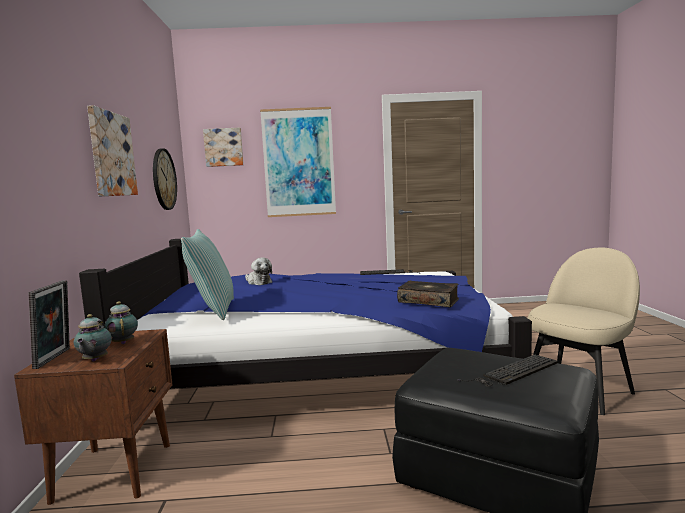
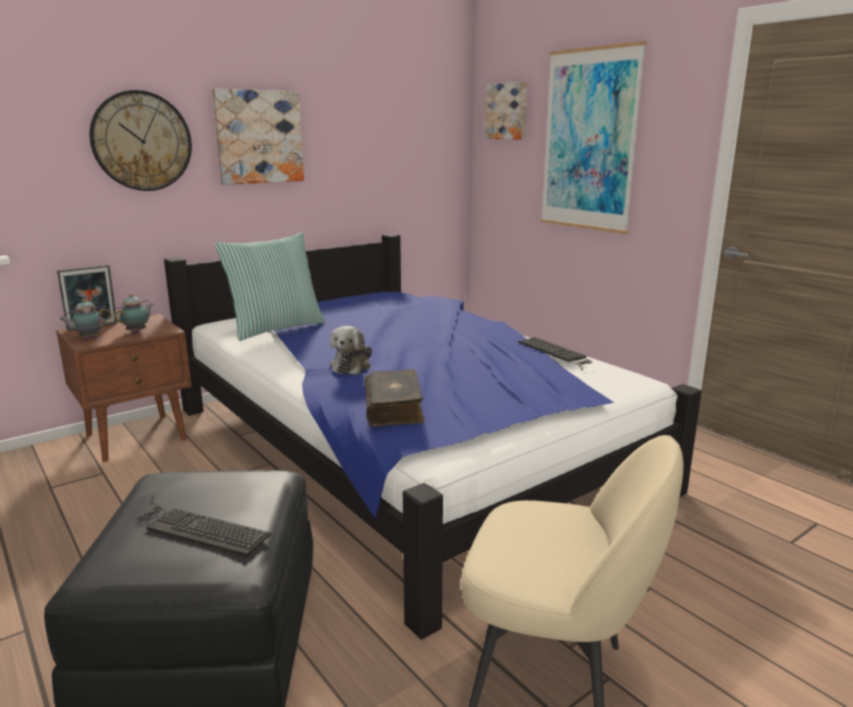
camera: 55 degrees right, 10 degrees up
wall clock [153,148,177,210] -> wall clock moved to [90,90,192,191]
plush toy [245,257,272,285] -> plush toy moved to [330,326,372,375]

